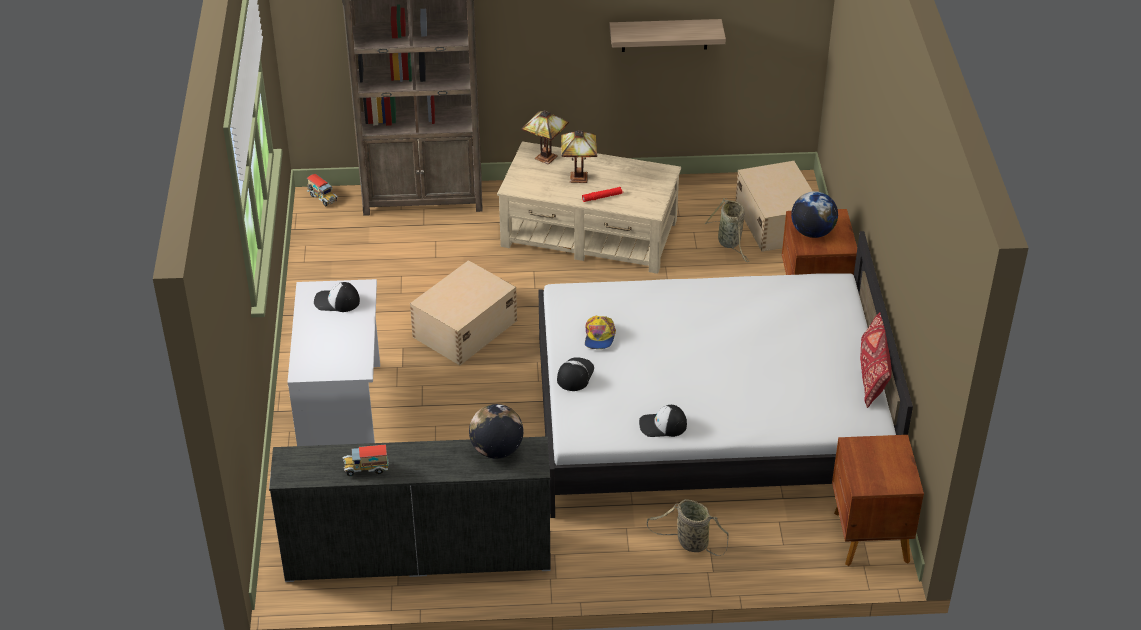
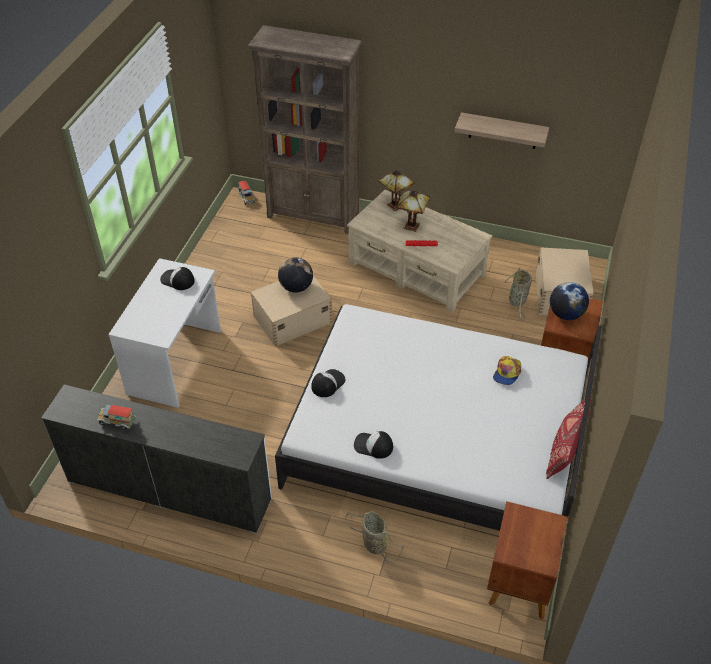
camera: 20 degrees right, 5 degrees up
globe [469,404,524,459] -> globe moved to [278,257,313,293]
cap [585,316,616,349] -> cap moved to [493,356,521,385]

